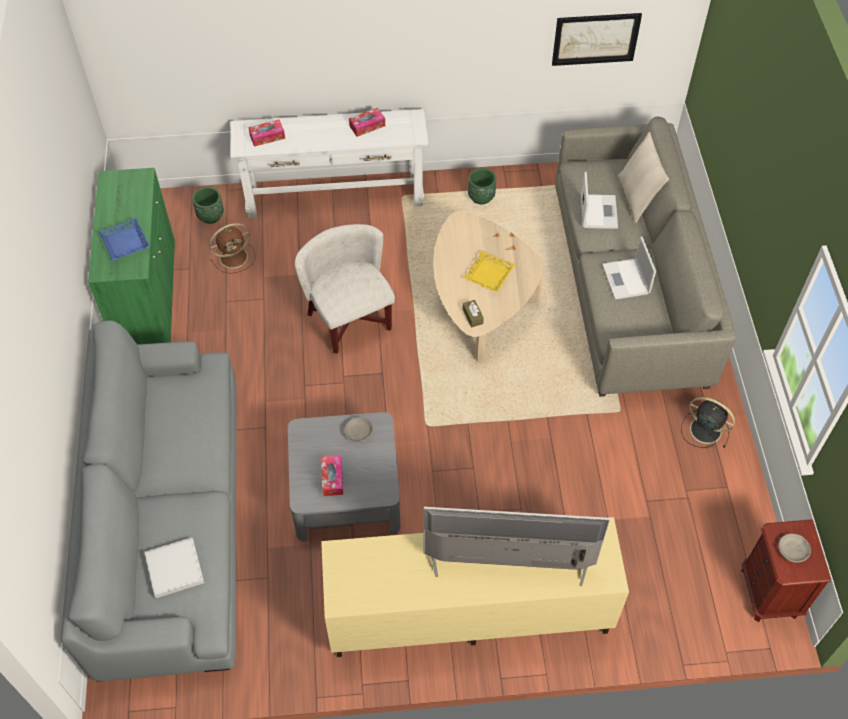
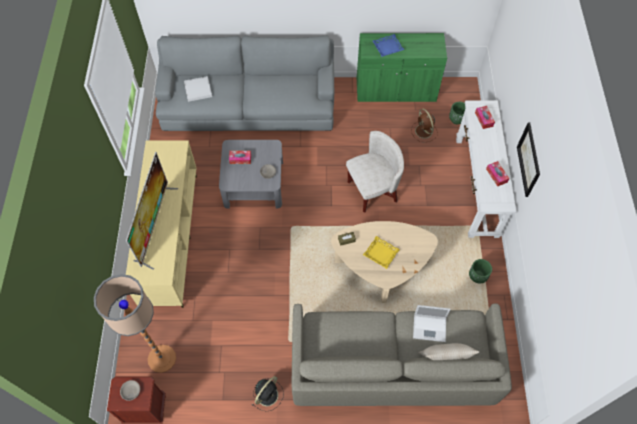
camera: 95 degrees right, 5 degrees up
picture [552,13,642,66] -> picture moved to [517,122,540,197]
laptop [602,236,656,300] -> none
none -> floor lamp [94,274,176,373]

